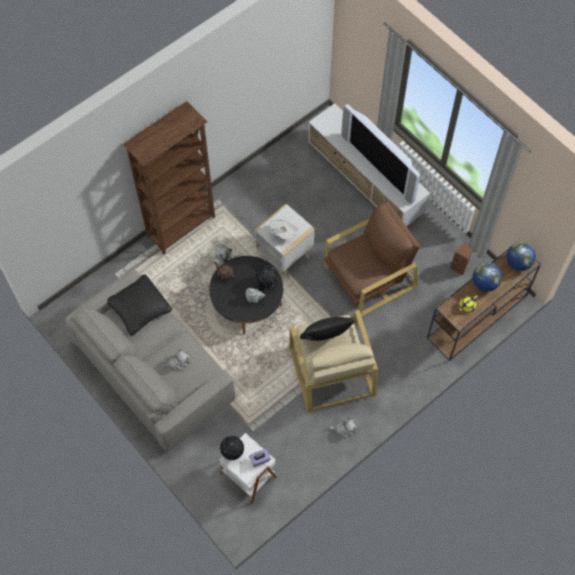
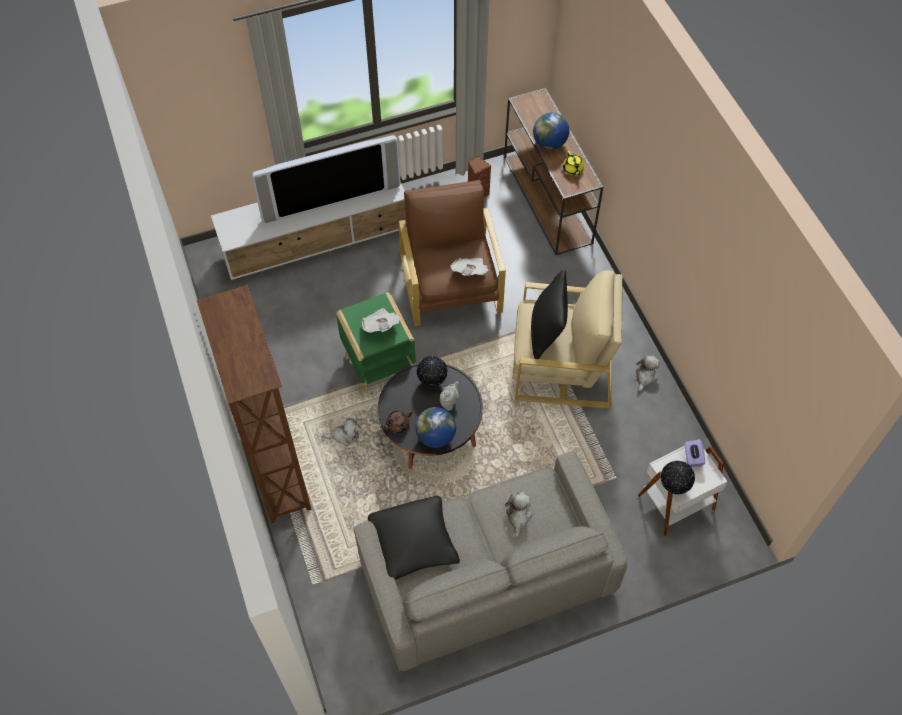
camera: 70 degrees left, 5 degrees down
white side table [254,204,315,277] -> green side table [336,292,416,392]
globe [506,242,536,271] -> globe moved to [416,407,456,448]
none -> newspaper [450,258,489,275]

